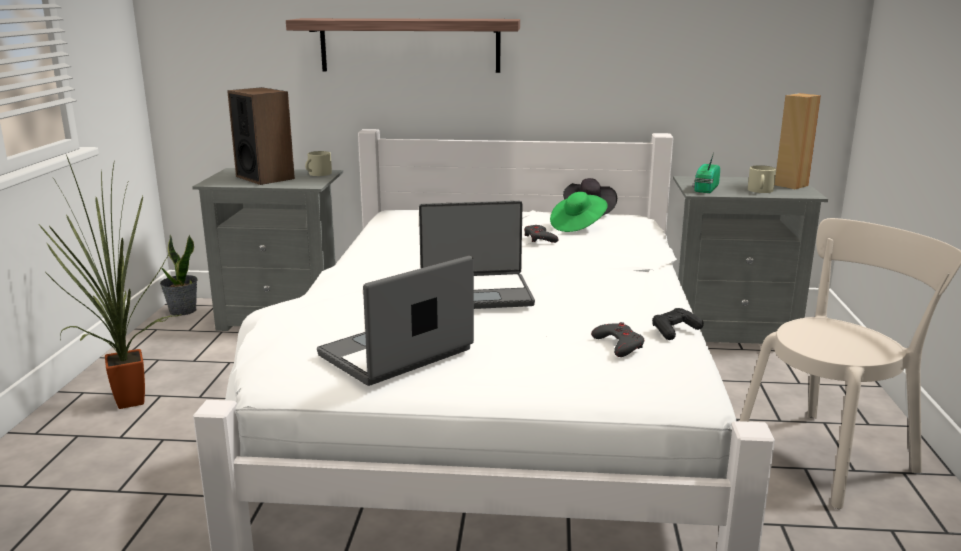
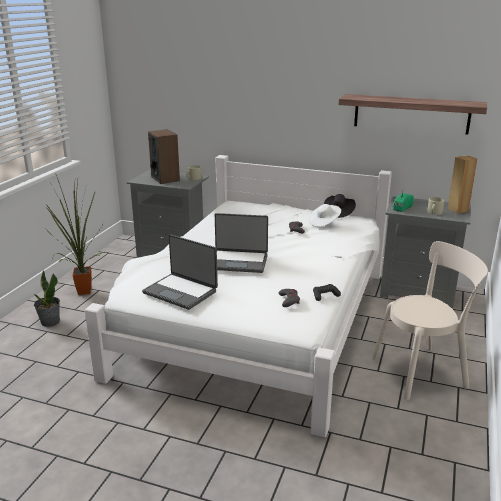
camera: 15 degrees right, 5 degrees up
potted plant [160,235,198,316] -> potted plant moved to [34,270,60,327]
shelf [286,18,520,73] -> shelf moved to [339,94,487,135]
laptop [317,256,474,386] -> laptop turned 120 degrees counterclockwise [142,235,218,310]
green hat [550,192,608,232] -> white hat [309,204,341,227]

